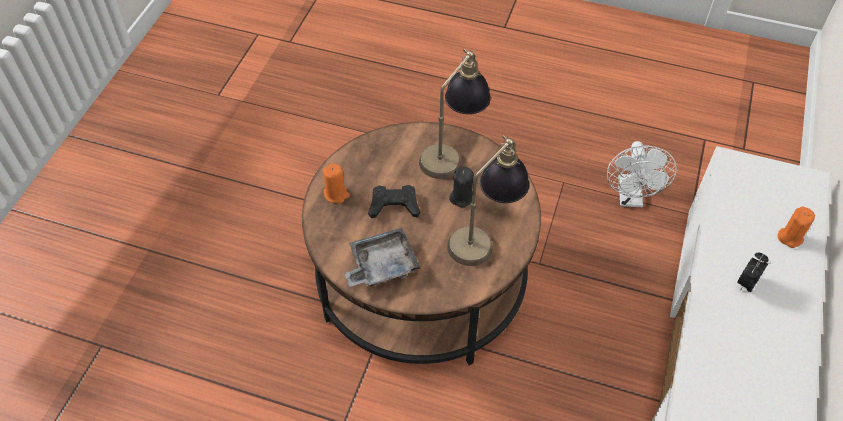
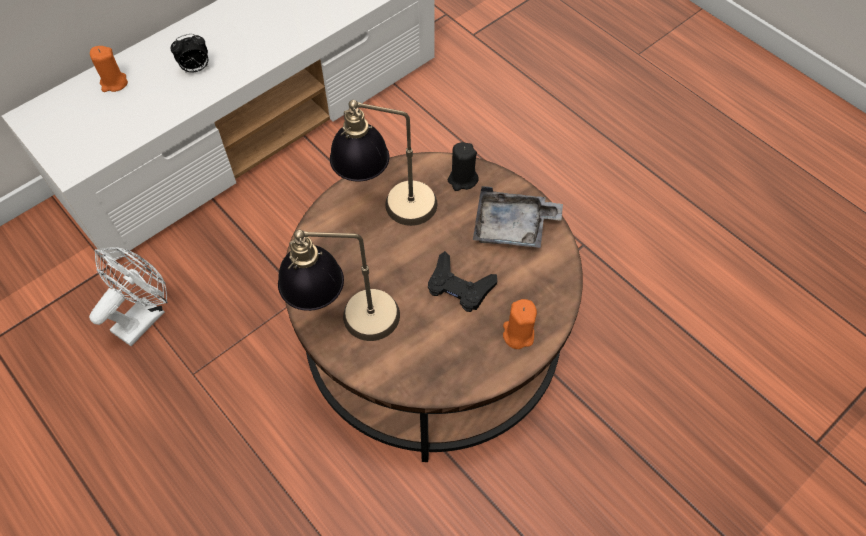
camera: 150 degrees left, 5 degrees up
black candle [449,166,474,208] -> black candle moved to [448,142,479,191]

